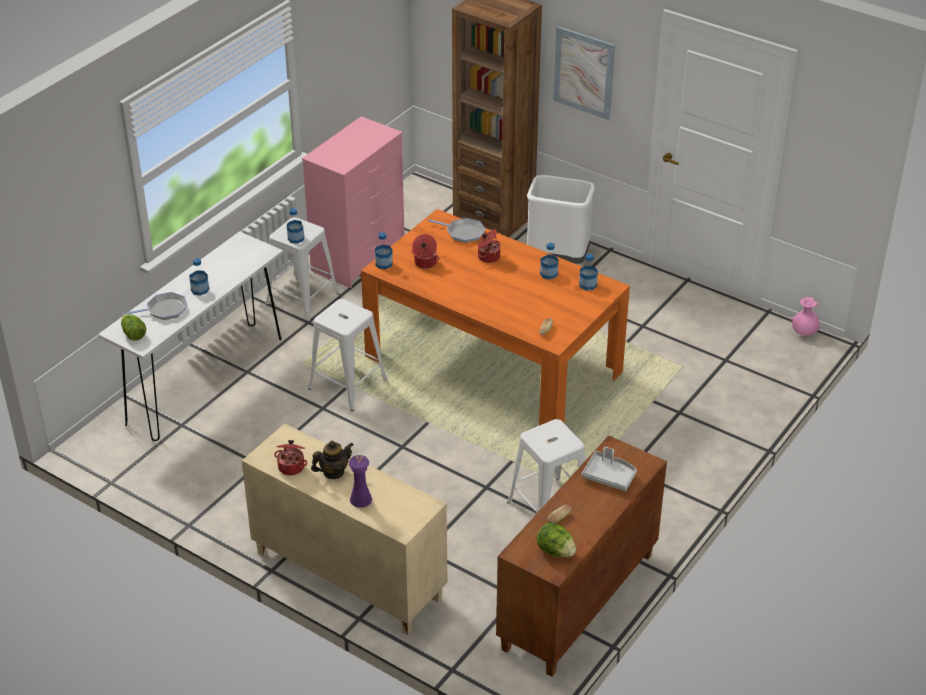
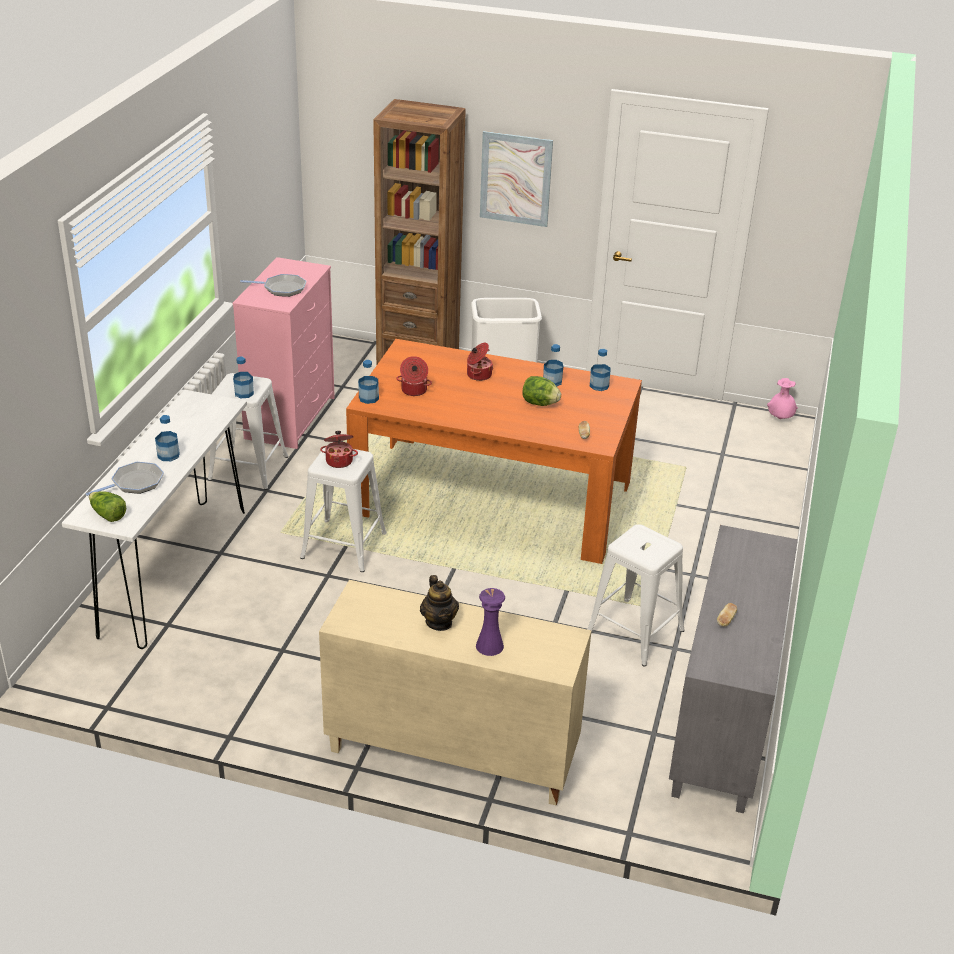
camera: 20 degrees left, 5 degrees down
cooking pot [274,440,307,476] -> cooking pot moved to [320,431,358,468]
teapot [311,441,354,479] -> teapot turned 120 degrees clockwise [420,575,459,631]
frying pan [428,218,485,243] -> frying pan moved to [240,274,306,297]
brown cabinet [496,436,667,676] -> grey cabinet [669,525,798,813]
lettuce [537,522,576,557] -> lettuce moved to [522,376,561,406]
grey tray [582,447,637,491] -> none

